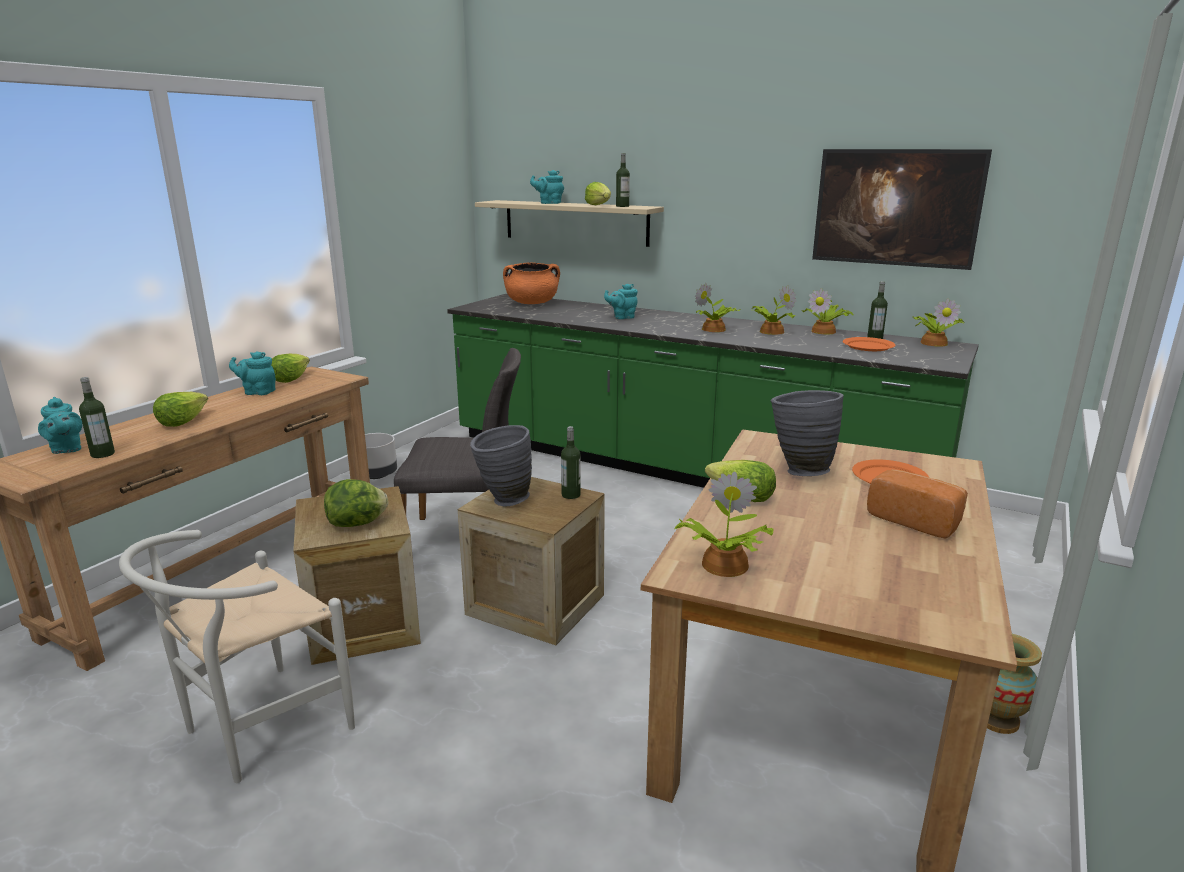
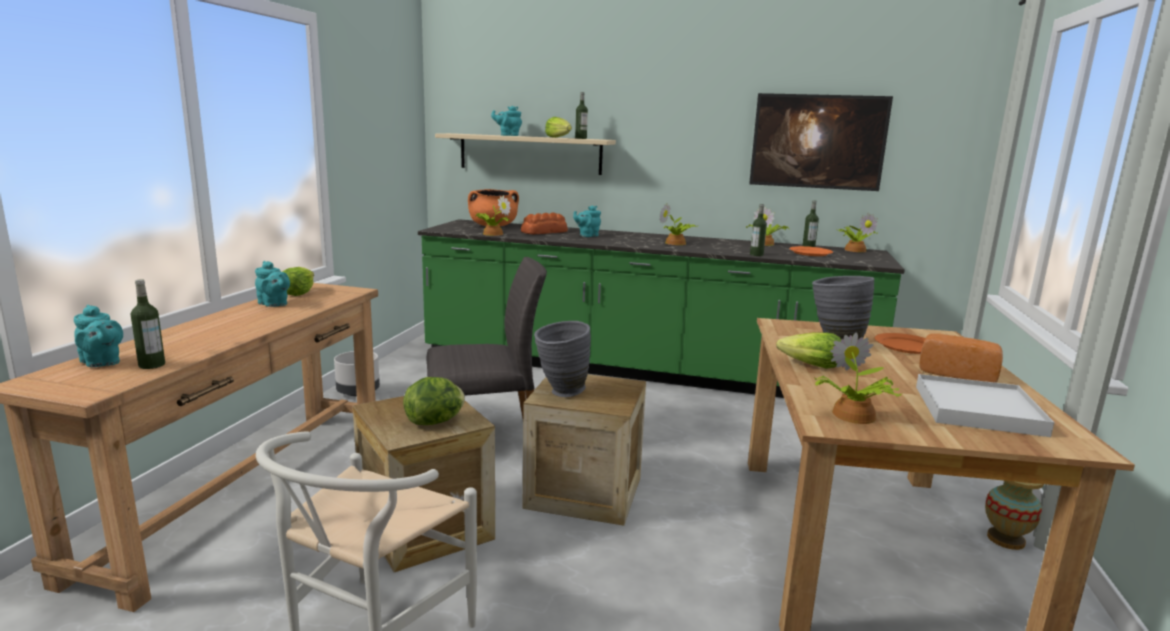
camera: 15 degrees left, 5 degrees down
lettuce [153,392,208,427] -> none
turquoise teapot [229,351,276,395] -> turquoise teapot turned 135 degrees counterclockwise [255,261,290,307]
bottle [561,426,581,499] -> bottle moved to [750,204,767,256]
potted plant [751,285,796,335] -> potted plant moved to [476,195,511,236]
none -> bread [521,213,568,234]
none -> white tray [916,374,1054,437]

